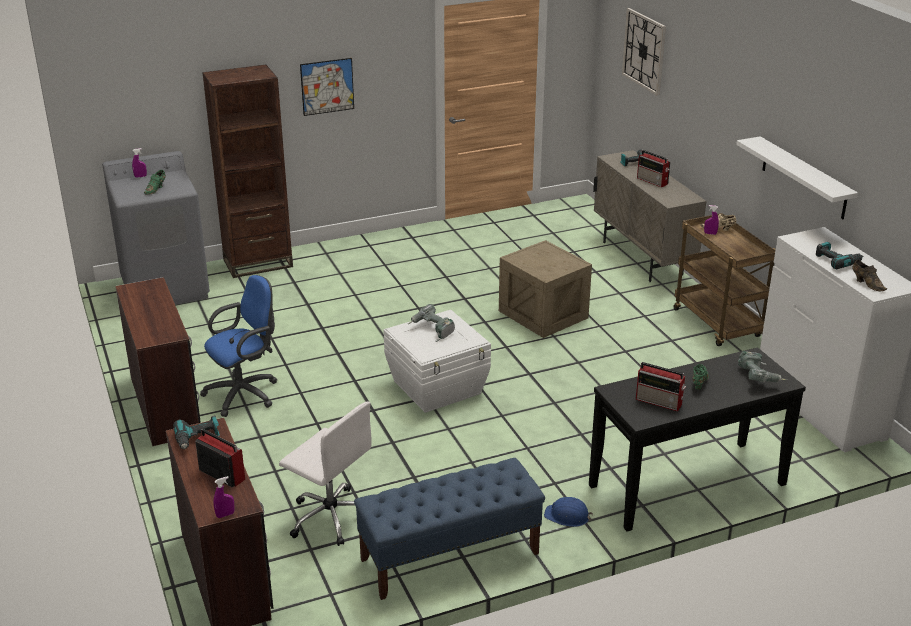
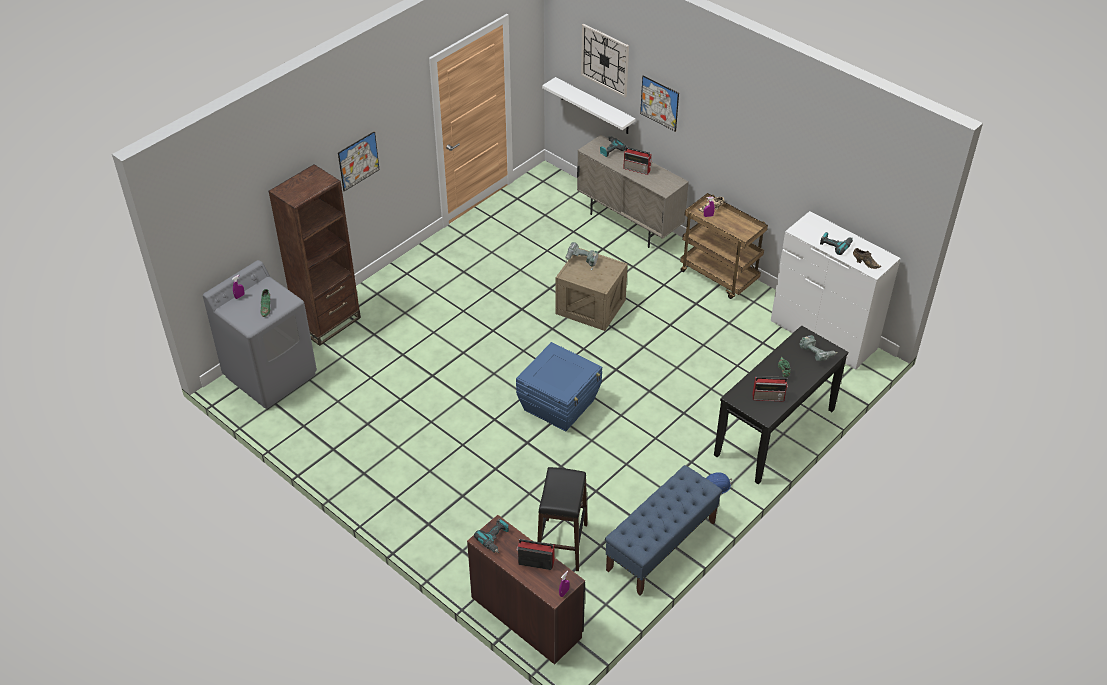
camera: 25 degrees left, 15 degrees up
brown desk [115,277,201,446] -> none
blue office chair [200,275,277,417] -> none
white office chair [279,402,372,546] -> black stool [537,467,587,571]
white storage box [384,310,491,413] -> blue storage box [516,342,602,432]
power drill [408,304,455,342] -> power drill moved to [565,242,598,270]
white shelf [736,136,858,219] -> white shelf moved to [542,77,636,134]
none -> picture [640,75,679,132]

